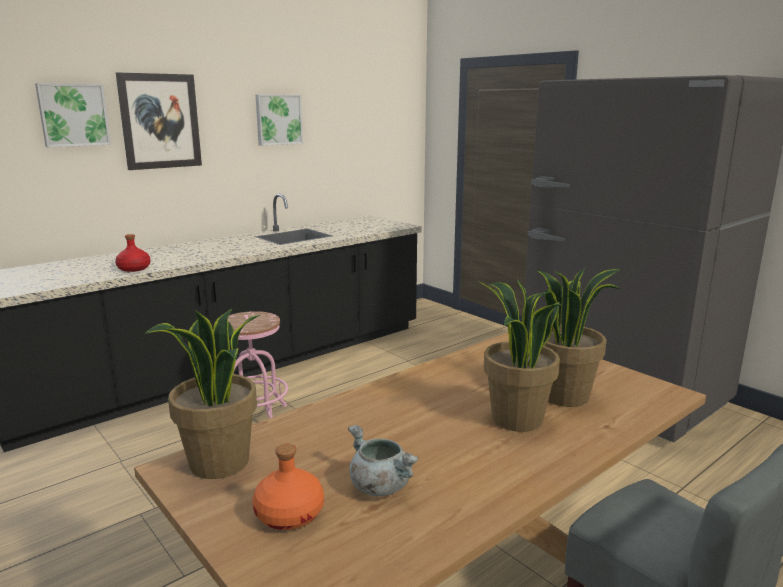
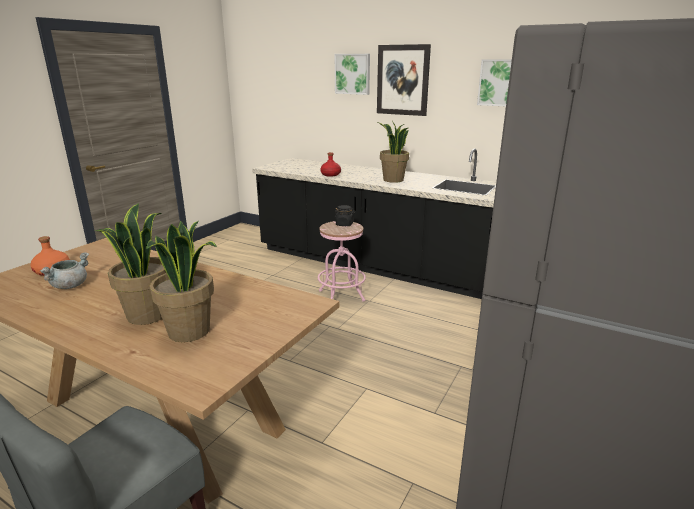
camera: 70 degrees right, 5 degrees up
potted plant [145,309,260,479] -> potted plant moved to [378,121,409,183]
none -> black jar [334,205,355,226]

